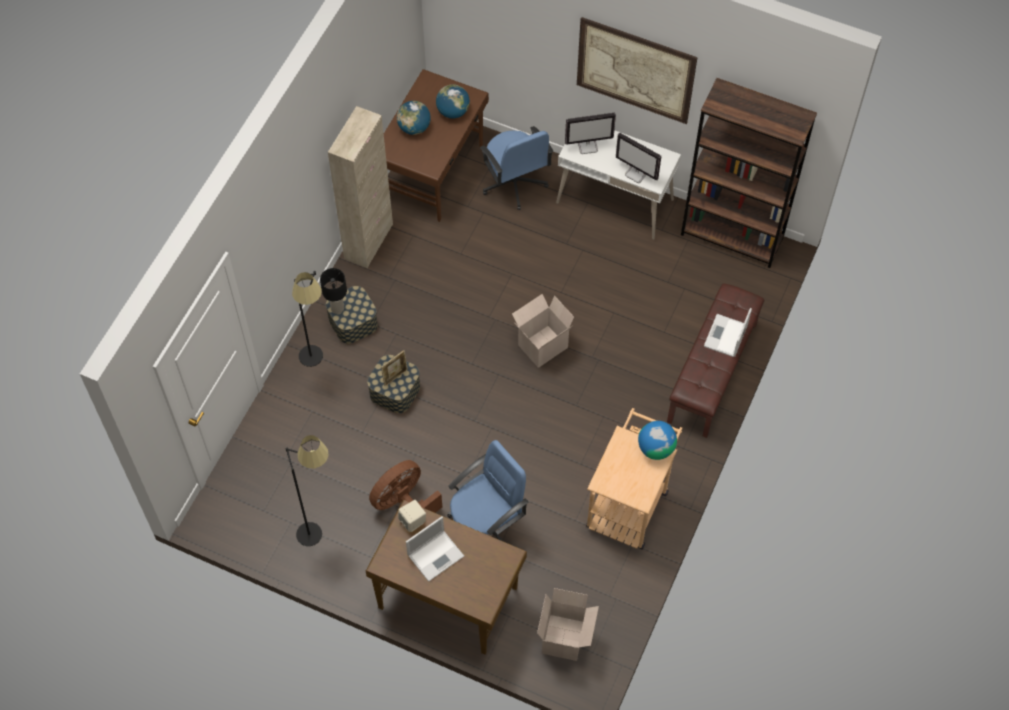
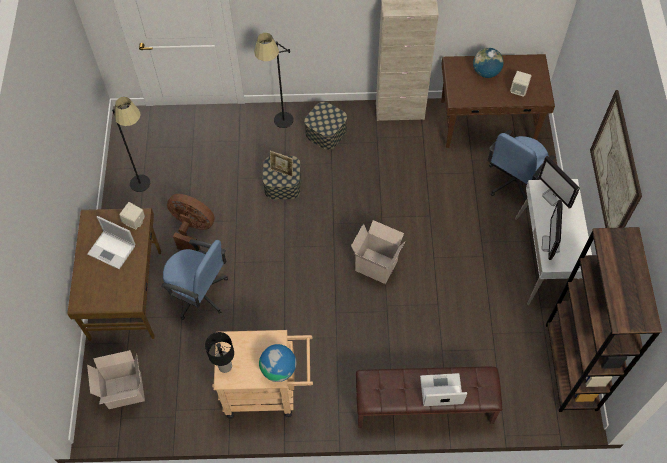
camera: 65 degrees right, 0 degrees up
black table lamp [320,268,347,314] -> black table lamp moved to [205,332,234,373]
globe [436,84,470,119] -> beige speaker [510,71,531,97]

